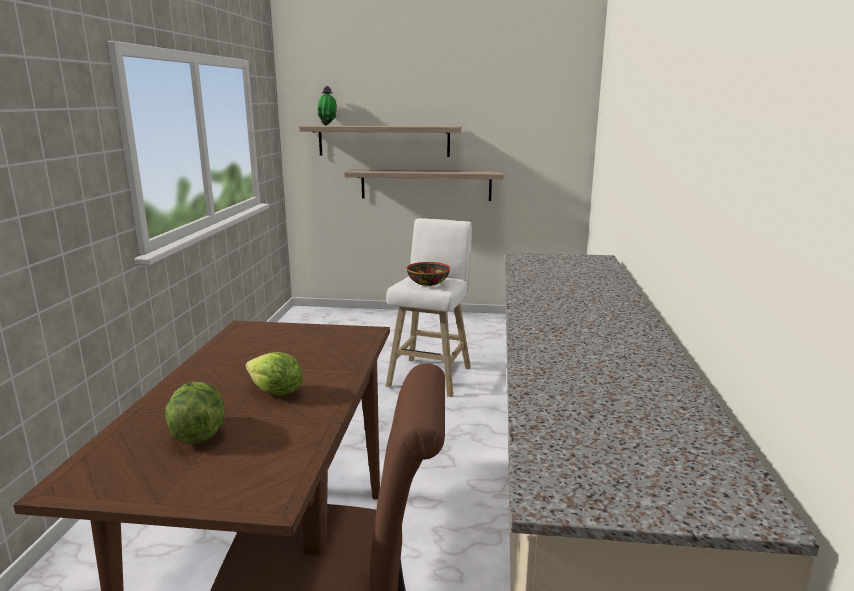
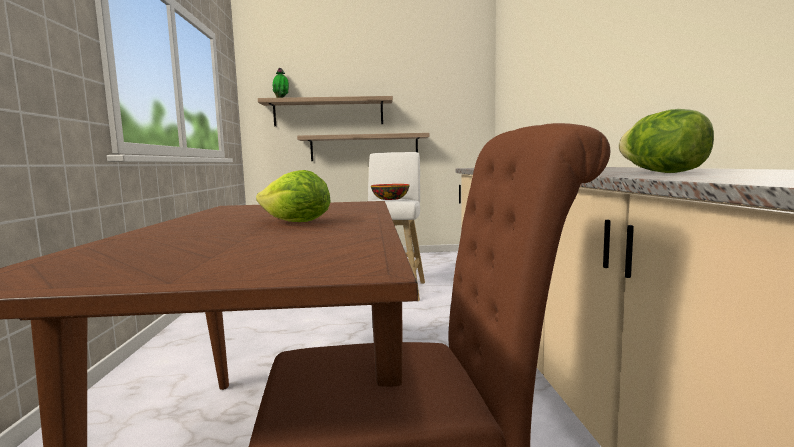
camera: 10 degrees left, 10 degrees down
lettuce [165,382,225,444] -> lettuce moved to [619,109,714,173]

